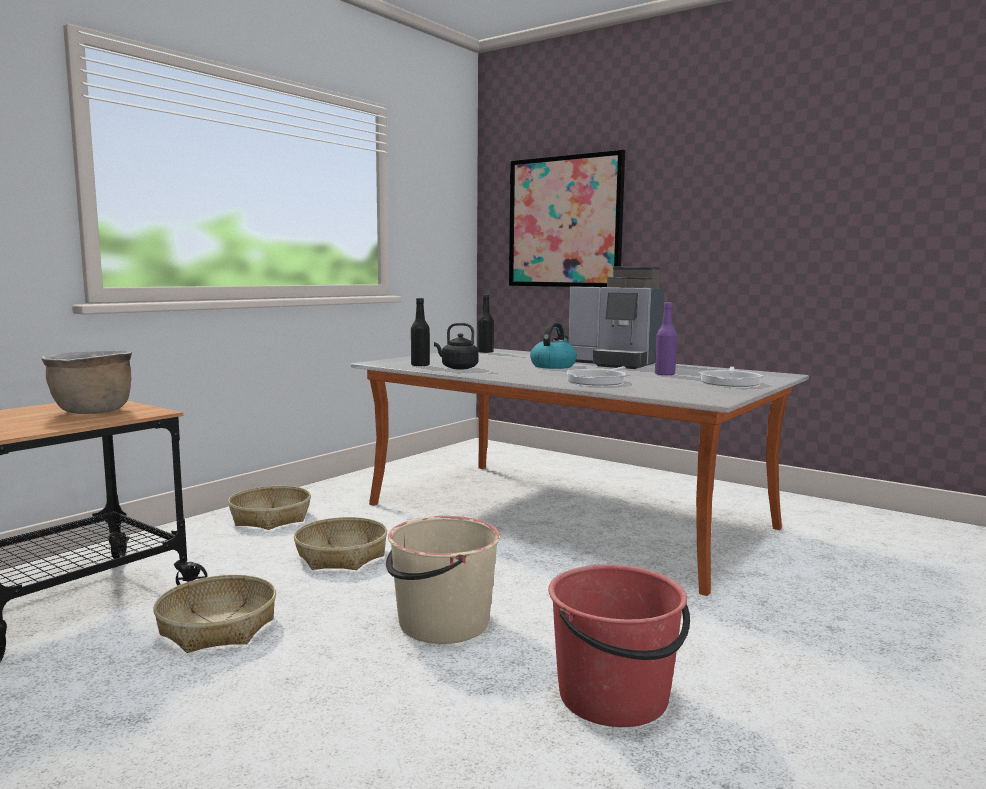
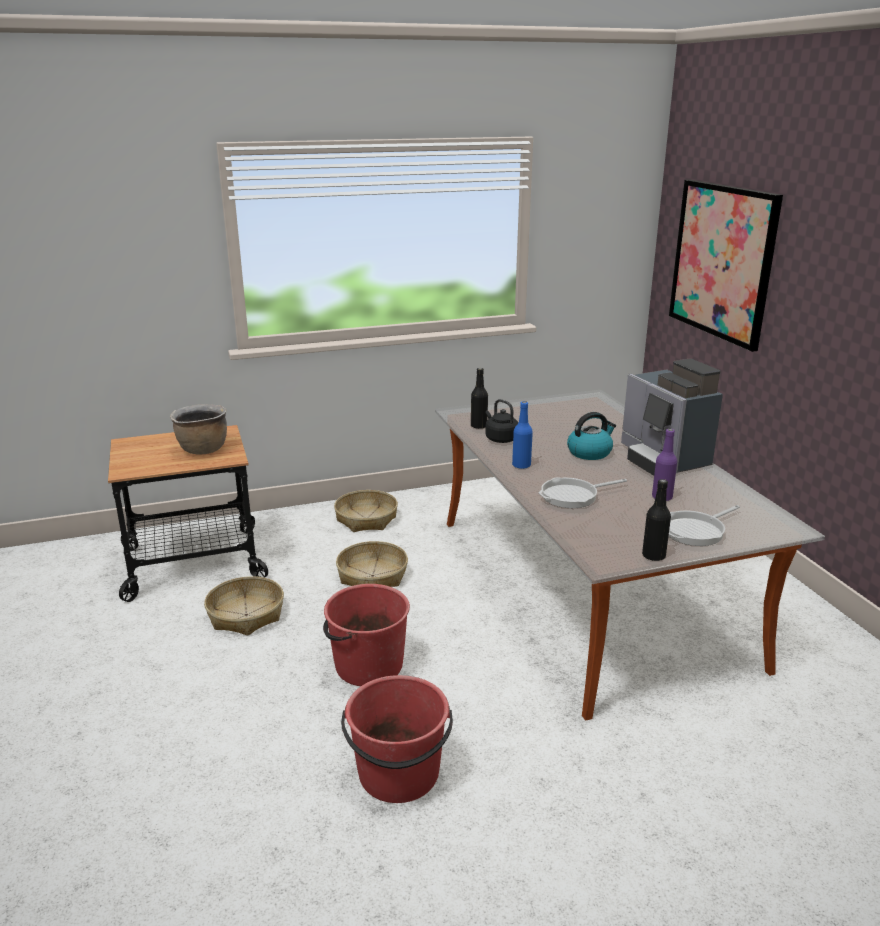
camera: 35 degrees right, 15 degrees up
beige bucket [386,516,500,644] -> red bucket [323,584,410,686]
black bottle [478,295,494,353] -> black bottle moved to [642,479,671,561]
none -> blue bottle [512,401,533,469]

